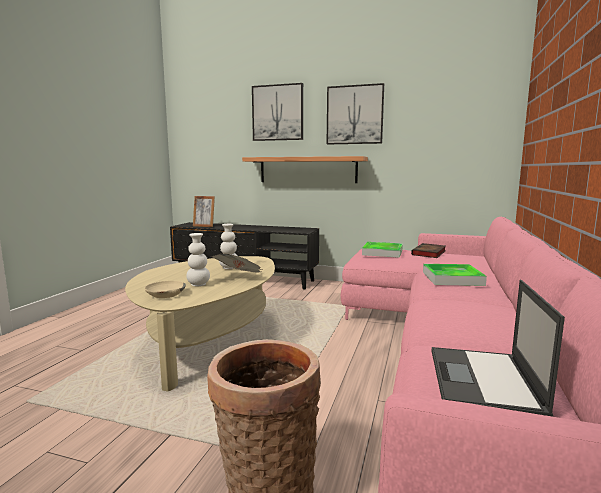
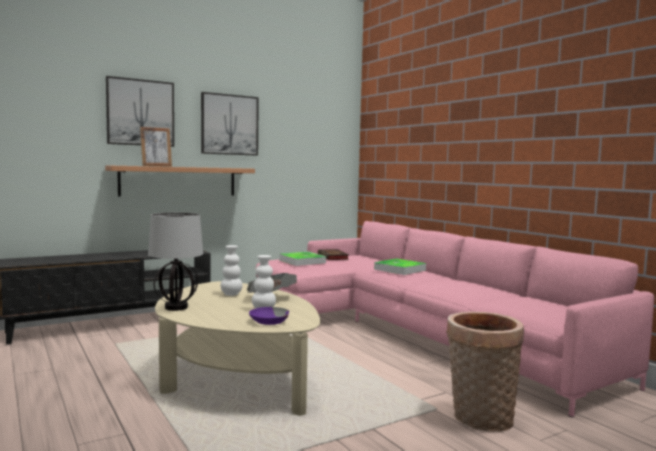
camera: 50 degrees left, 5 degrees down
beige bowl [144,281,186,298] -> purple bowl [249,307,289,325]
picture frame [193,196,215,227] -> picture frame moved to [140,127,172,167]
laptop [432,280,565,417] -> none
none -> table lamp [148,213,203,311]

